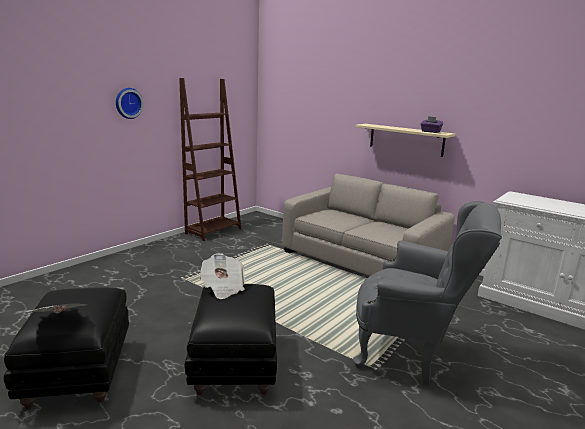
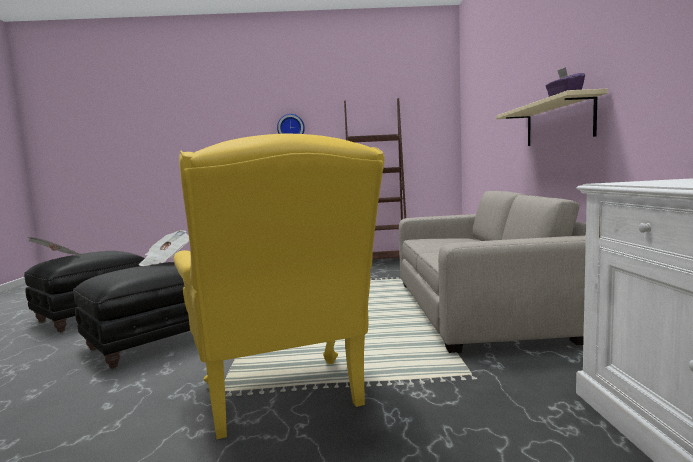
camera: 50 degrees right, 10 degrees down
grey armchair [353,201,502,386] -> yellow armchair [173,134,385,439]

